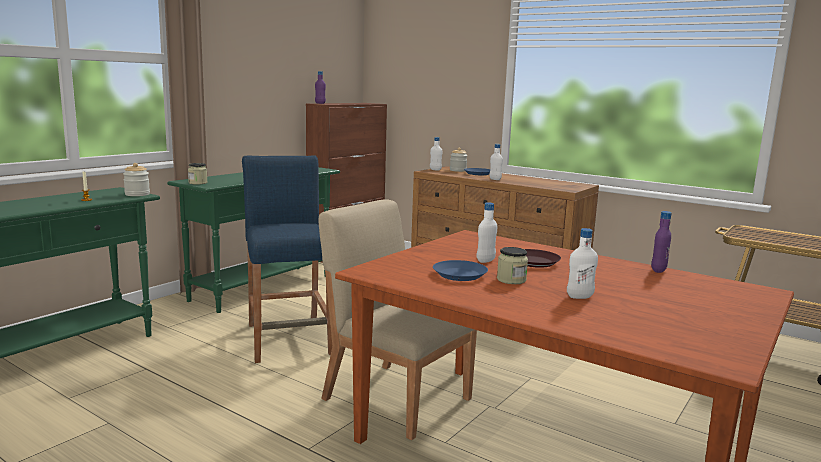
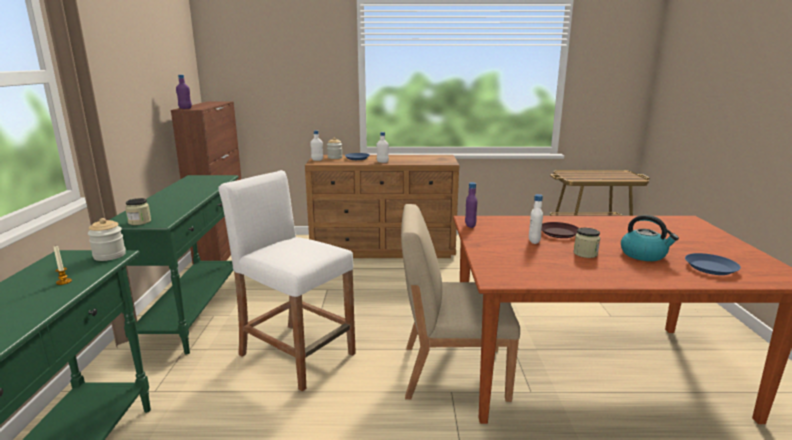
camera: 35 degrees left, 5 degrees up
blue stool [242,155,332,363] -> white stool [219,170,356,391]
blue plate [433,260,488,281] -> blue plate moved to [685,253,741,275]
white bottle [567,228,598,299] -> kettle [621,215,679,261]
purple bottle [651,211,671,273] -> purple bottle moved to [465,182,477,228]

